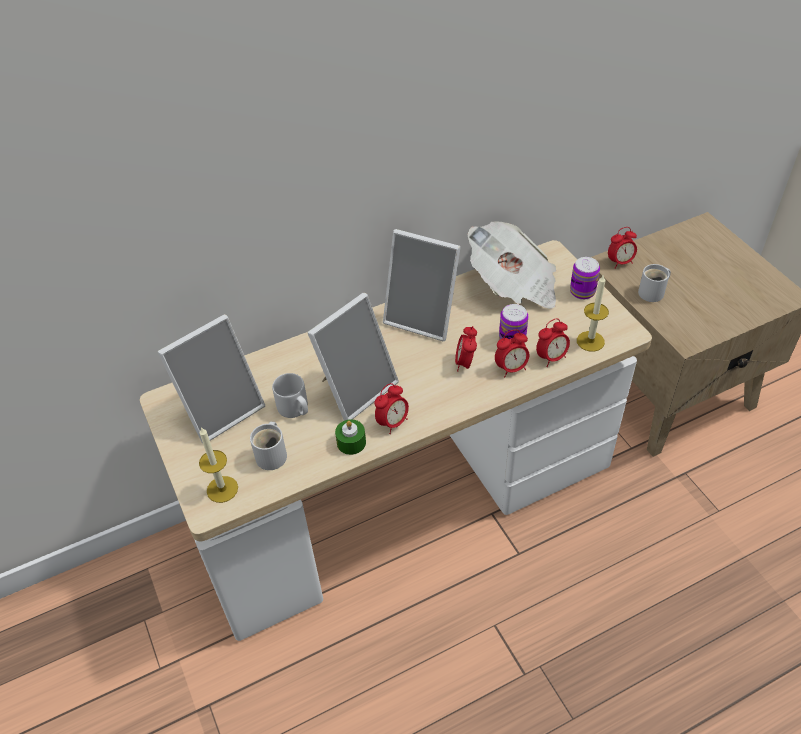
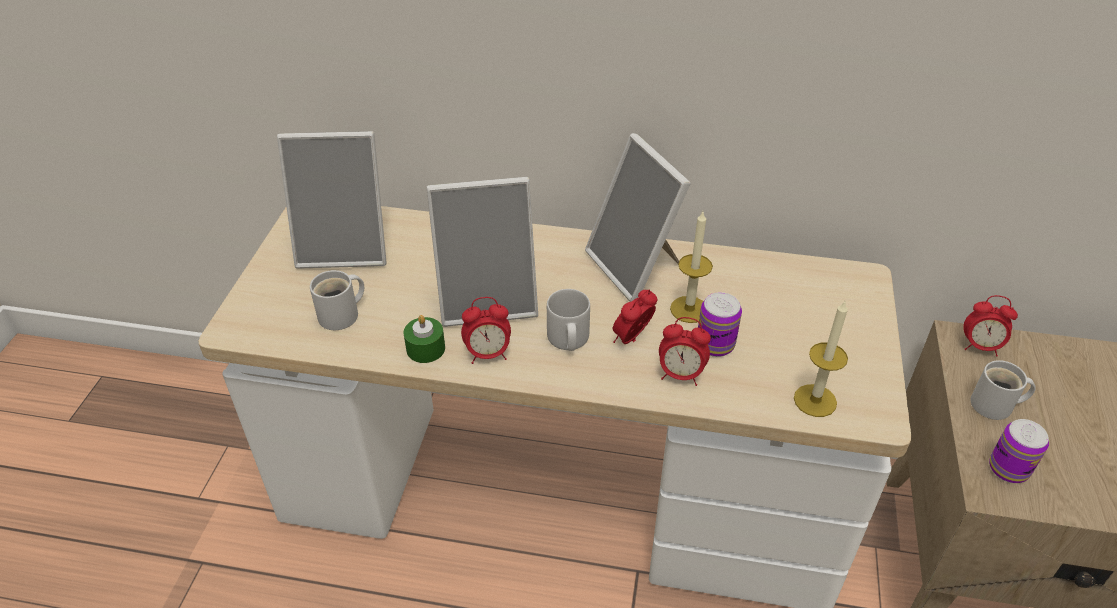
camera: 35 degrees right, 5 degrees down
candle [199,427,238,503] -> candle moved to [670,212,713,323]
grey mug [272,373,308,418] -> grey mug moved to [547,289,590,351]
newspaper [468,221,556,309] -> none
alarm clock [536,318,570,367] -> none
can [570,257,600,300] -> can moved to [989,419,1049,483]

